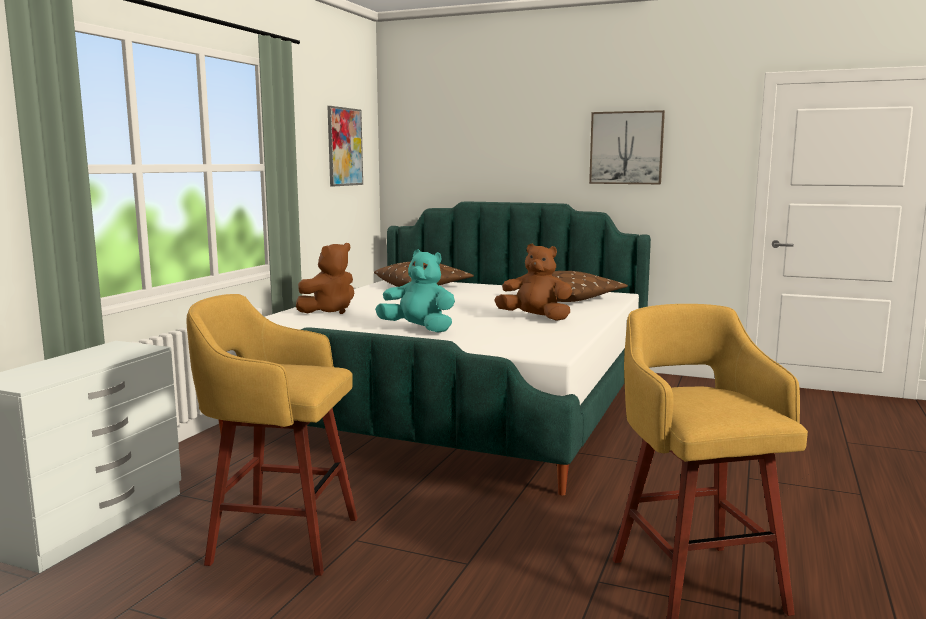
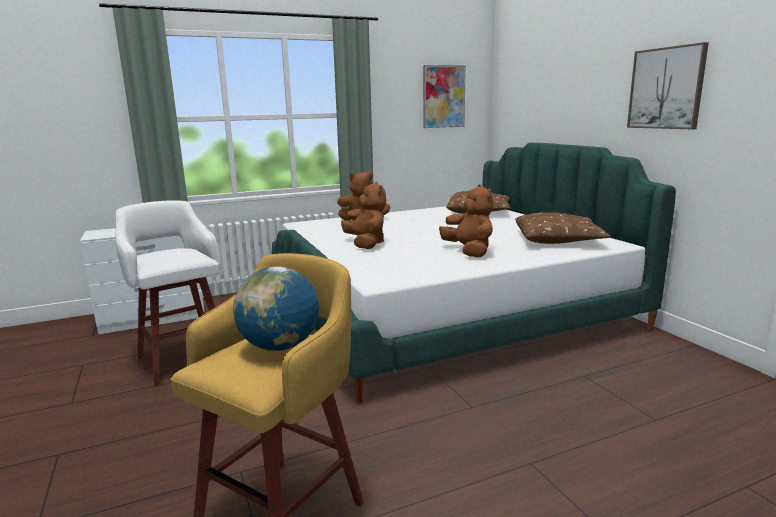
camera: 45 degrees right, 5 degrees up
yellow stool [186,294,358,576] -> white stool [115,200,221,387]
turquoise plush toy [375,249,455,333] -> brown plush toy [341,181,386,249]
none -> globe [233,267,319,351]

